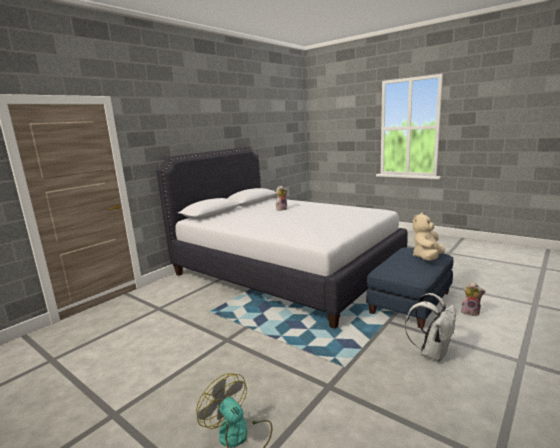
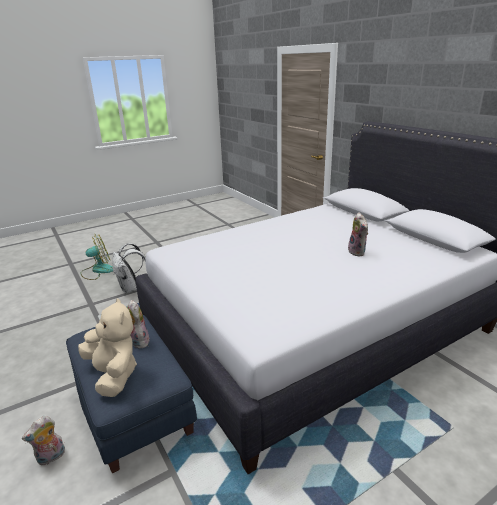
camera: 110 degrees right, 10 degrees up
white backpack [405,293,456,362] -> white backpack moved to [112,243,146,294]
none -> plush toy [127,300,149,348]

